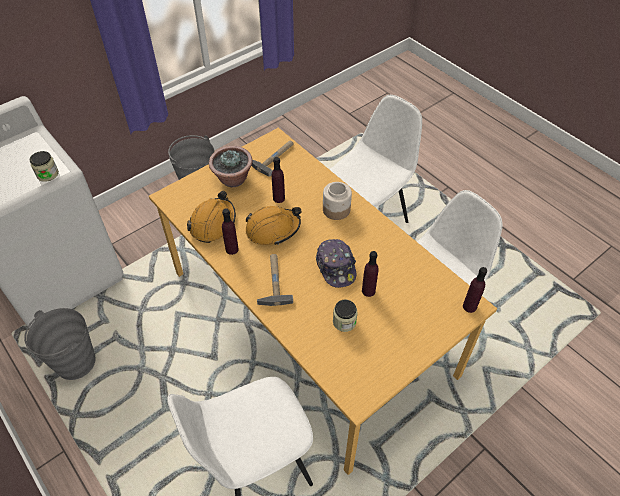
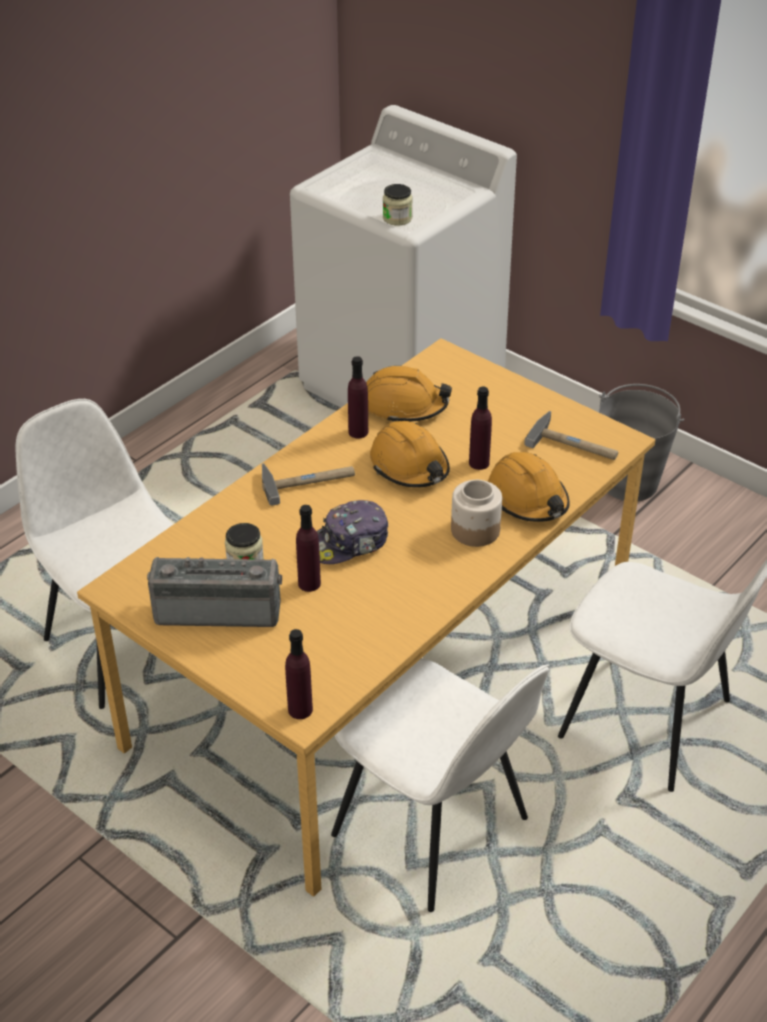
camera: 80 degrees right, 10 degrees down
grey bucket [24,308,96,380] -> none
potted plant [209,146,253,187] -> none
none -> radio [147,557,282,627]
none -> orange hard hat [488,452,570,522]

